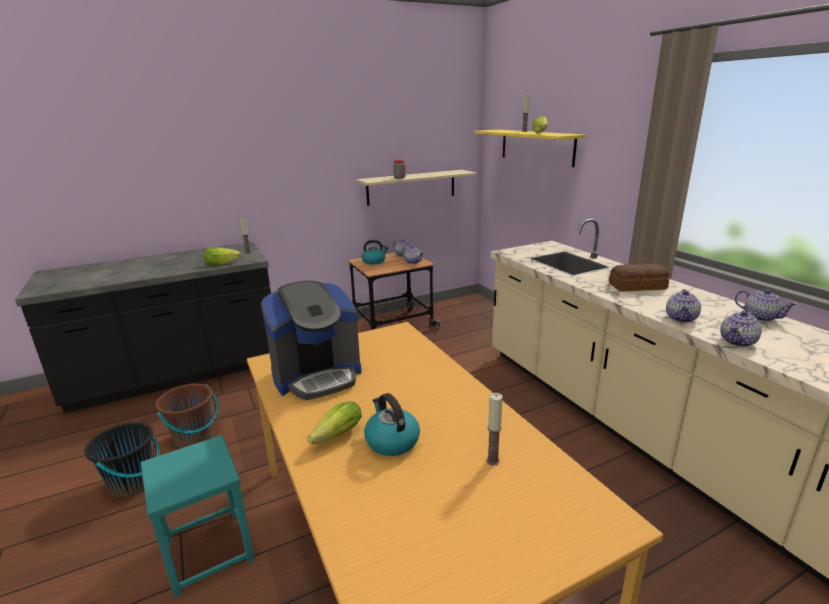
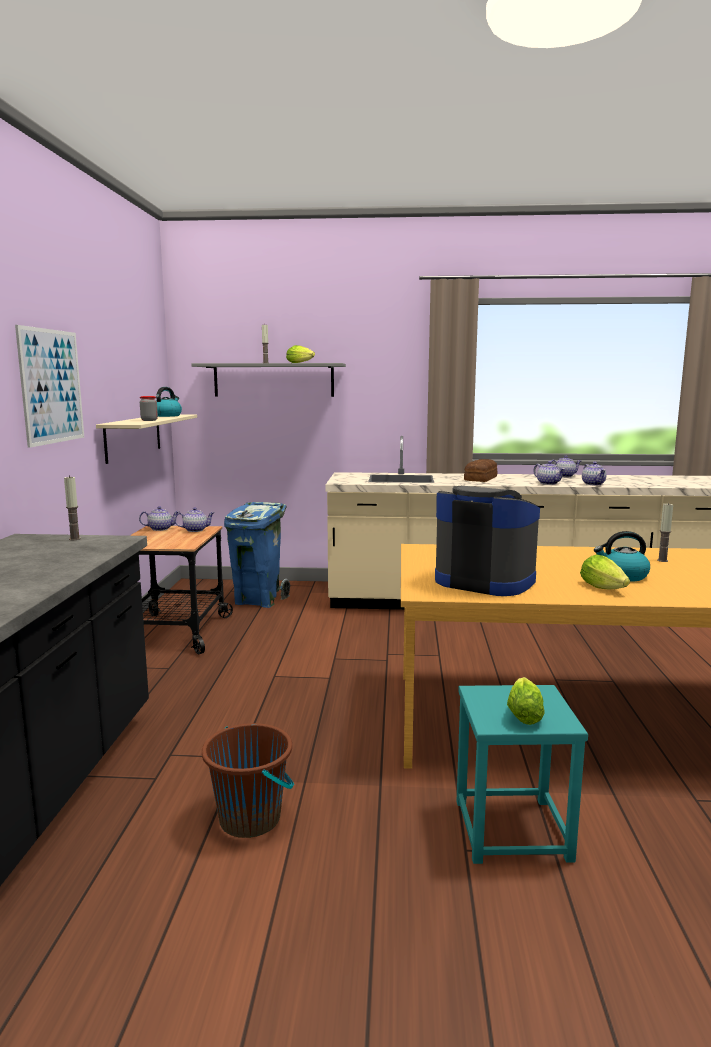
camera: 60 degrees left, 10 degrees down
black bucket [84,421,159,498] -> none
lettuce [204,247,241,265] -> lettuce moved to [507,677,544,725]
coffee machine [261,281,361,400] -> coffee machine turned 60 degrees counterclockwise [435,486,540,596]
kettle [362,240,389,265] -> kettle moved to [156,387,182,417]
yellow shelf [474,130,586,167] -> grey shelf [192,363,346,397]
none -> picture [15,325,84,448]
none -> blue trash can [224,502,290,608]

